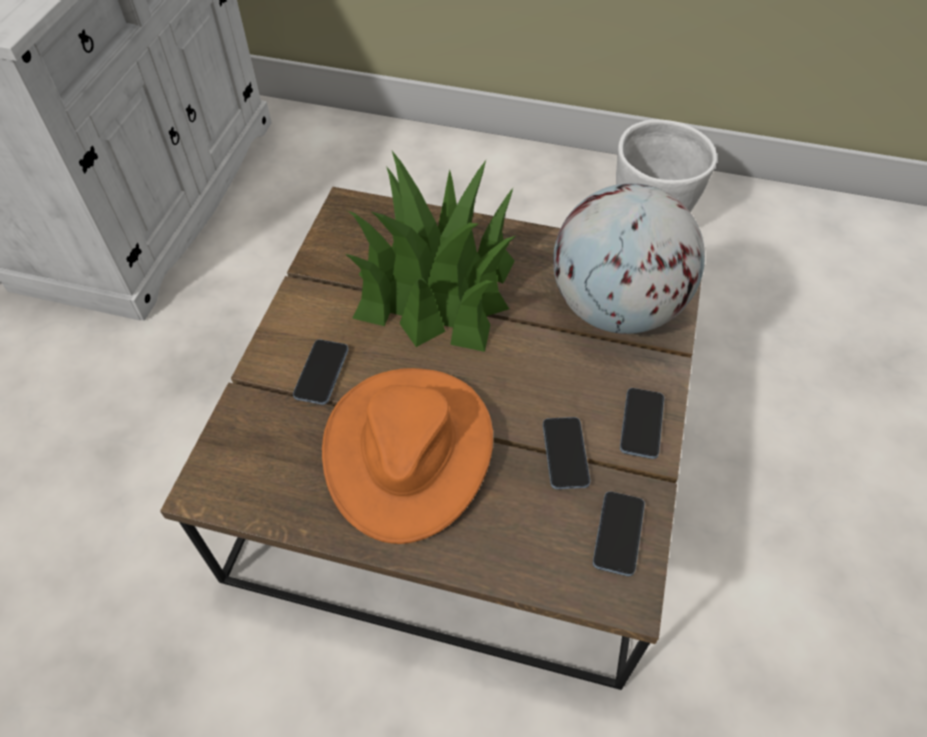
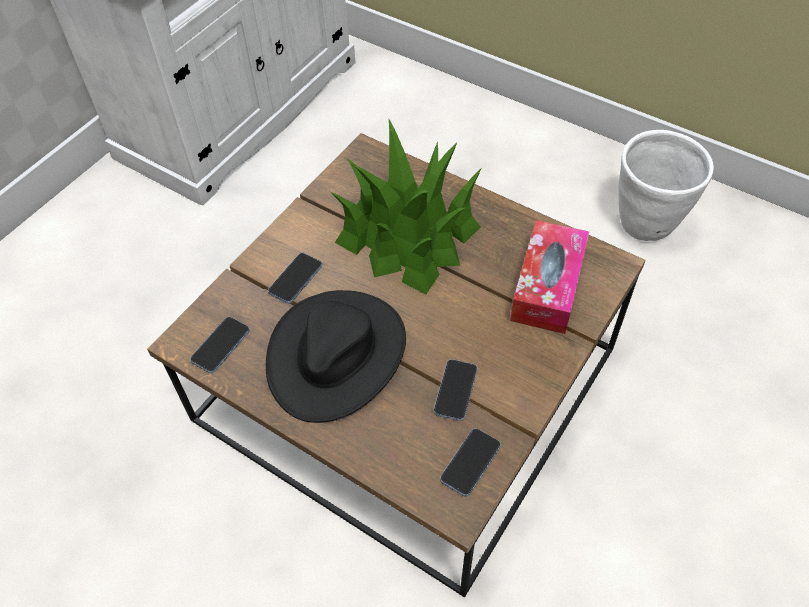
camera: 20 degrees right, 0 degrees up
orange hat [322,368,493,544] -> black hat [266,290,406,423]
globe [553,183,705,334] -> tissue box [510,220,589,334]
phone [620,388,664,459] -> phone moved to [190,317,250,373]

